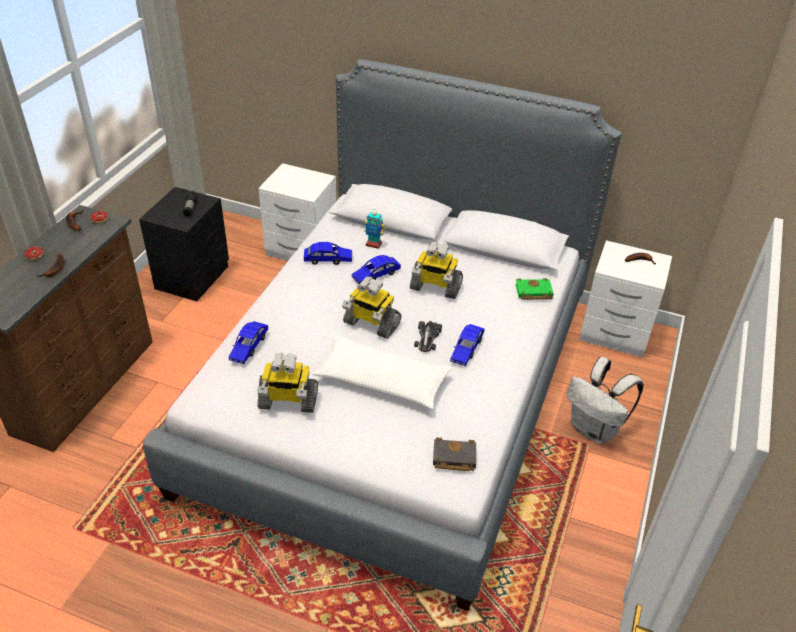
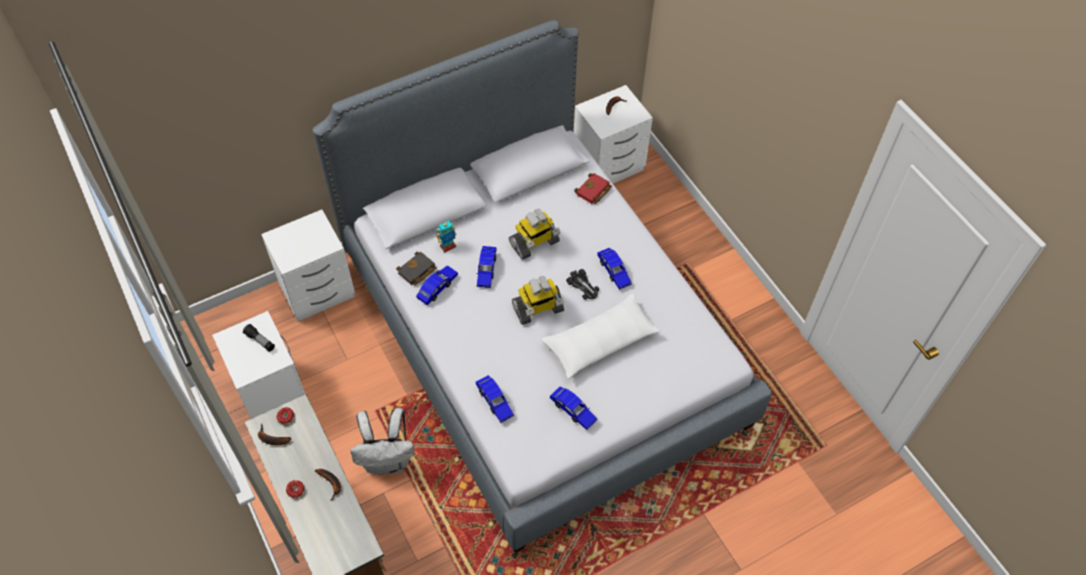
camera: 50 degrees left, 15 degrees up
black nightstand [139,187,229,301] -> white nightstand [212,311,305,419]
toy robot [257,353,318,413] -> blue toy car [550,386,597,430]
black book [433,437,476,471] -> black book moved to [396,251,436,285]
green book [515,278,554,300] -> red book [574,173,612,204]
white backpack [567,357,644,444] -> white backpack moved to [351,408,414,475]

